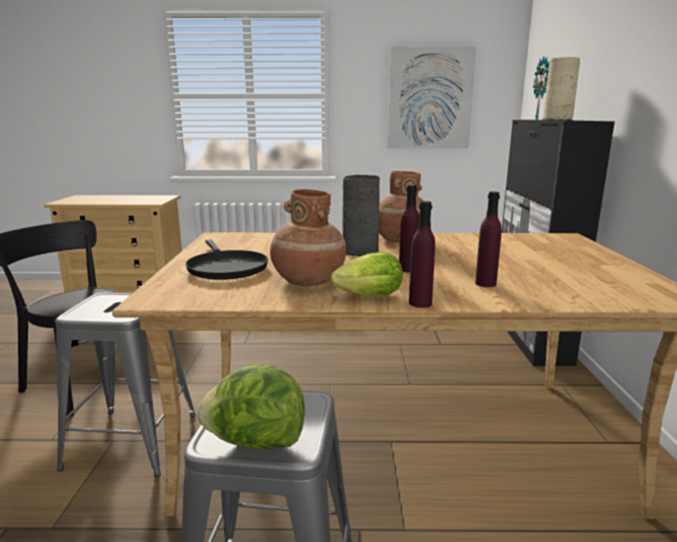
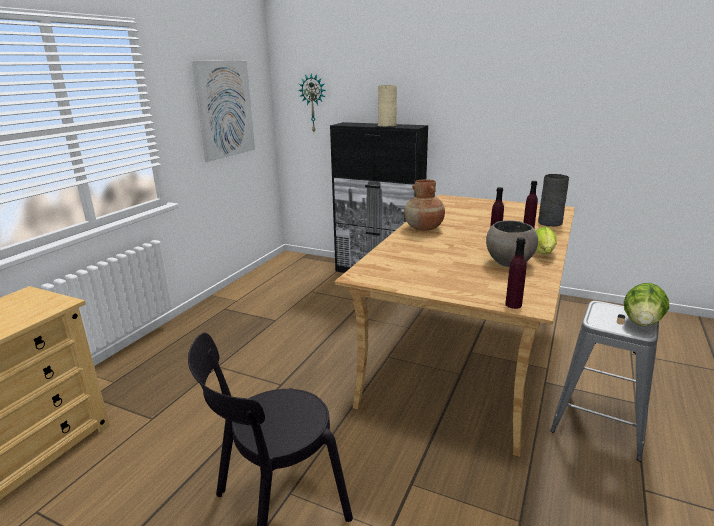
camera: 65 degrees left, 5 degrees up
grey stool [55,293,196,476] -> none
black frying pan [185,239,268,280] -> none
brown vase [270,189,346,286] -> grey bowl [486,220,538,267]
grey vase [342,175,380,256] -> grey vase moved to [538,174,569,227]
purple bottle [409,201,435,308] -> purple bottle moved to [505,237,527,309]

